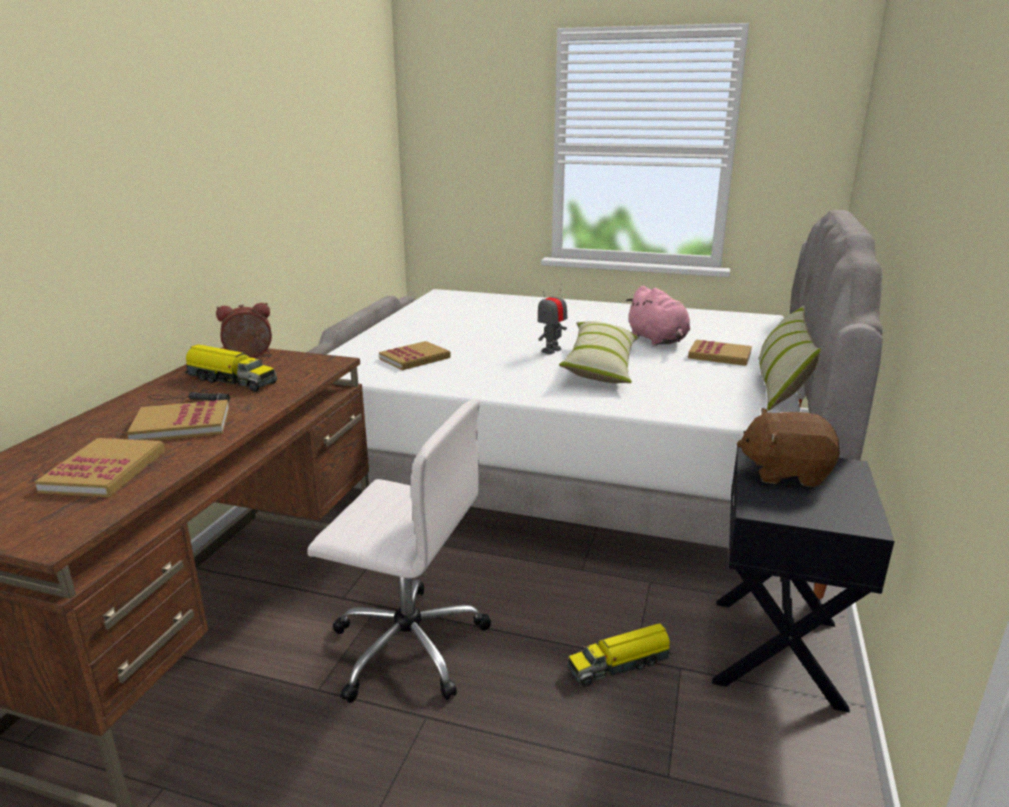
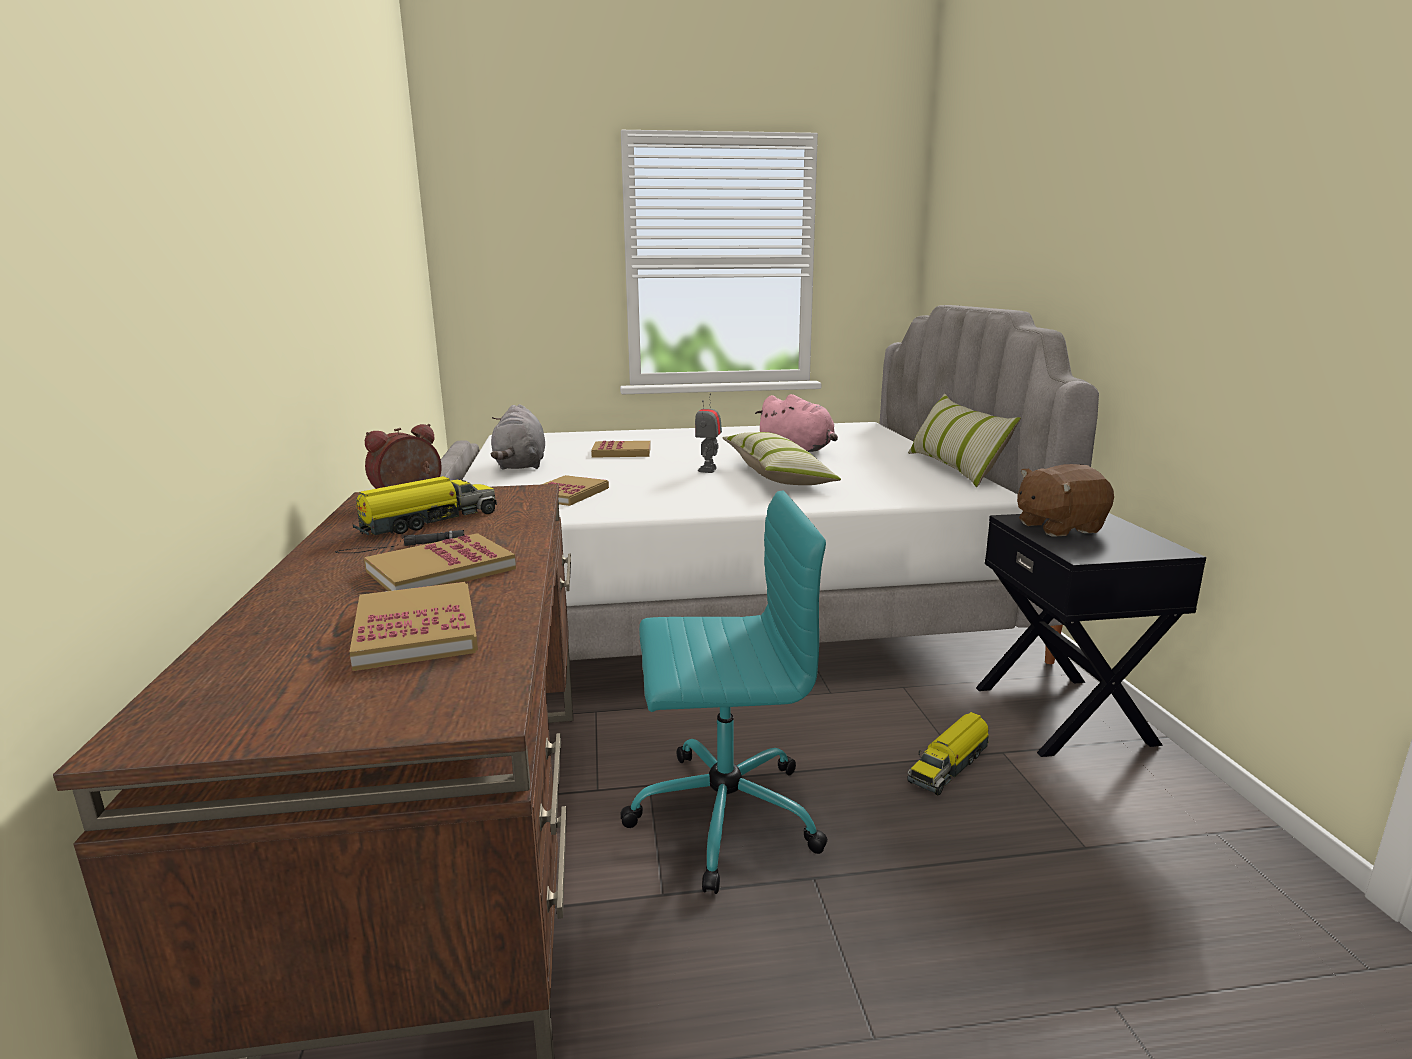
camera: 25 degrees left, 5 degrees down
toy truck [185,344,277,392] -> toy truck turned 45 degrees counterclockwise [353,476,497,535]
white office chair [307,399,491,703] -> turquoise office chair [620,491,828,894]
book [688,340,752,366] -> book moved to [591,441,651,458]
none -> grey plush toy [491,404,545,470]

